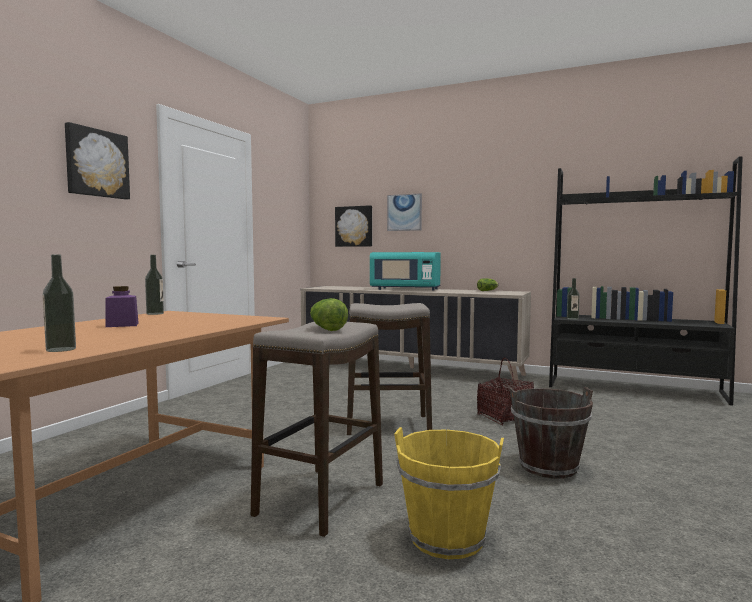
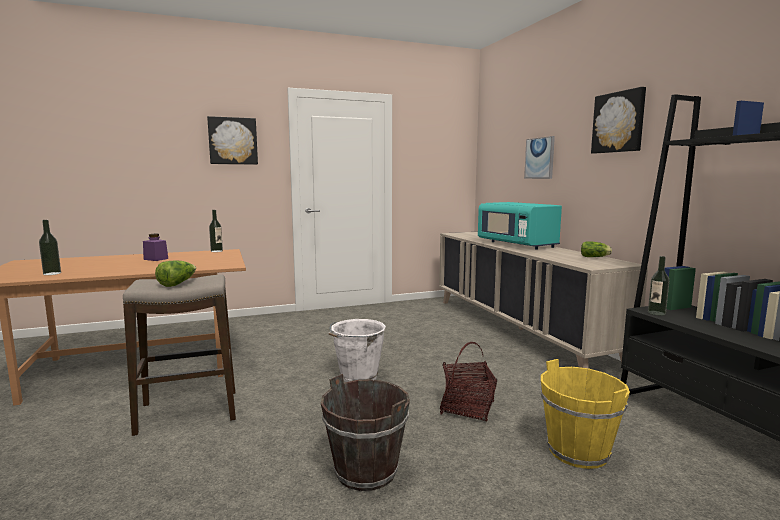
camera: 45 degrees right, 5 degrees up
picture [335,205,372,247] -> picture moved to [591,87,646,154]
stool [347,303,432,436] -> white bucket [328,319,386,382]
yellow bucket [394,427,504,559] -> yellow bucket moved to [541,359,630,469]

